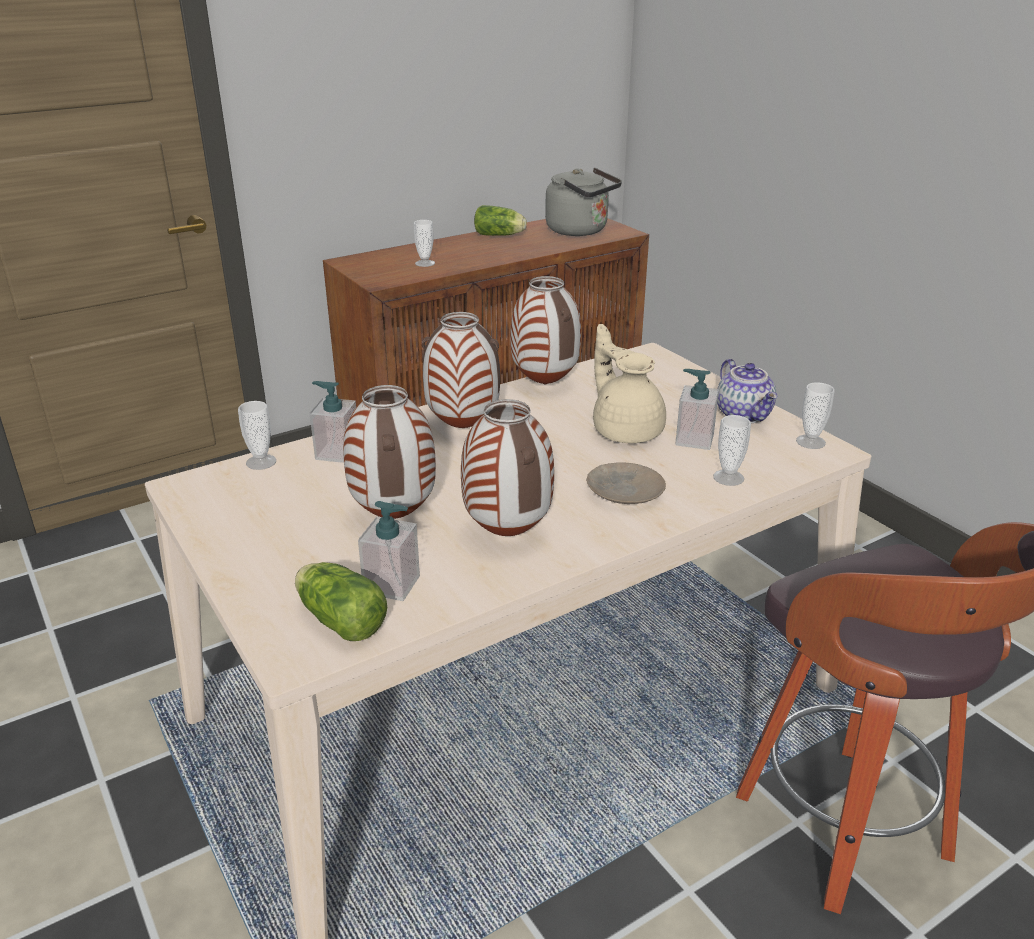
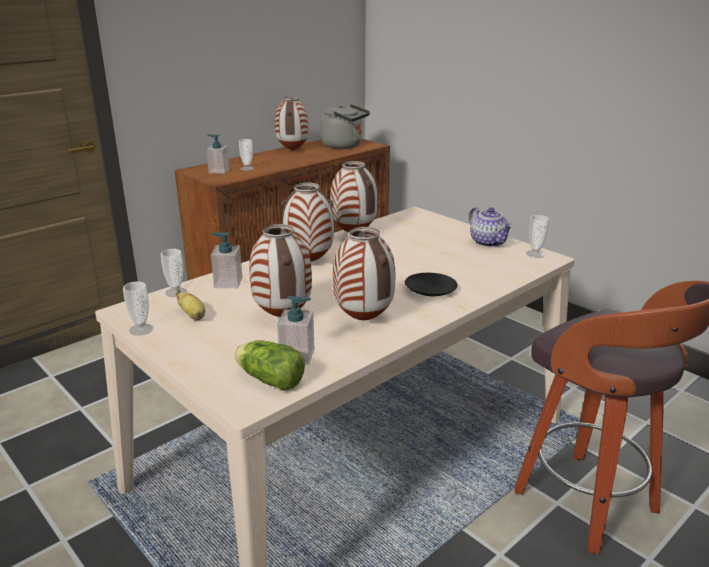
camera: 10 degrees left, 5 degrees down
lettuce [474,205,527,236] -> vase [275,96,309,151]
beige plate [586,462,666,504] -> black plate [405,273,458,296]
beige teapot [593,324,666,443] -> none
soap dispenser [675,369,719,450] -> soap dispenser moved to [206,134,229,174]
cup [713,415,751,486] -> cup moved to [123,282,153,335]
none -> banana [176,290,205,320]

